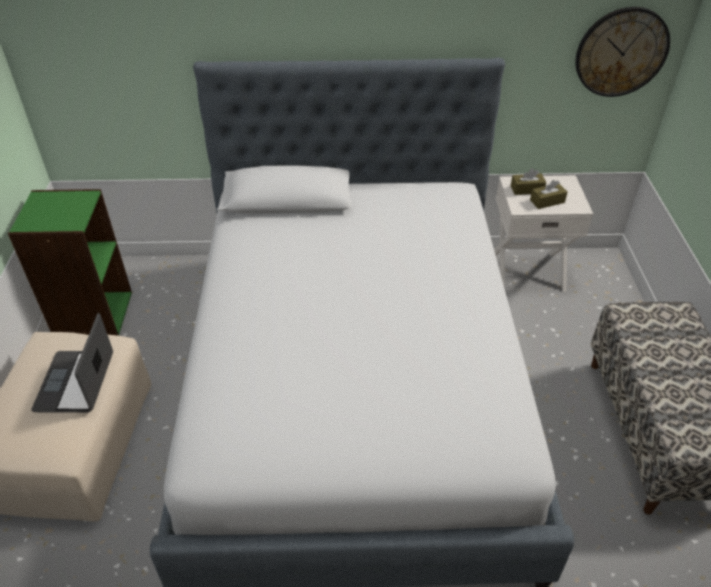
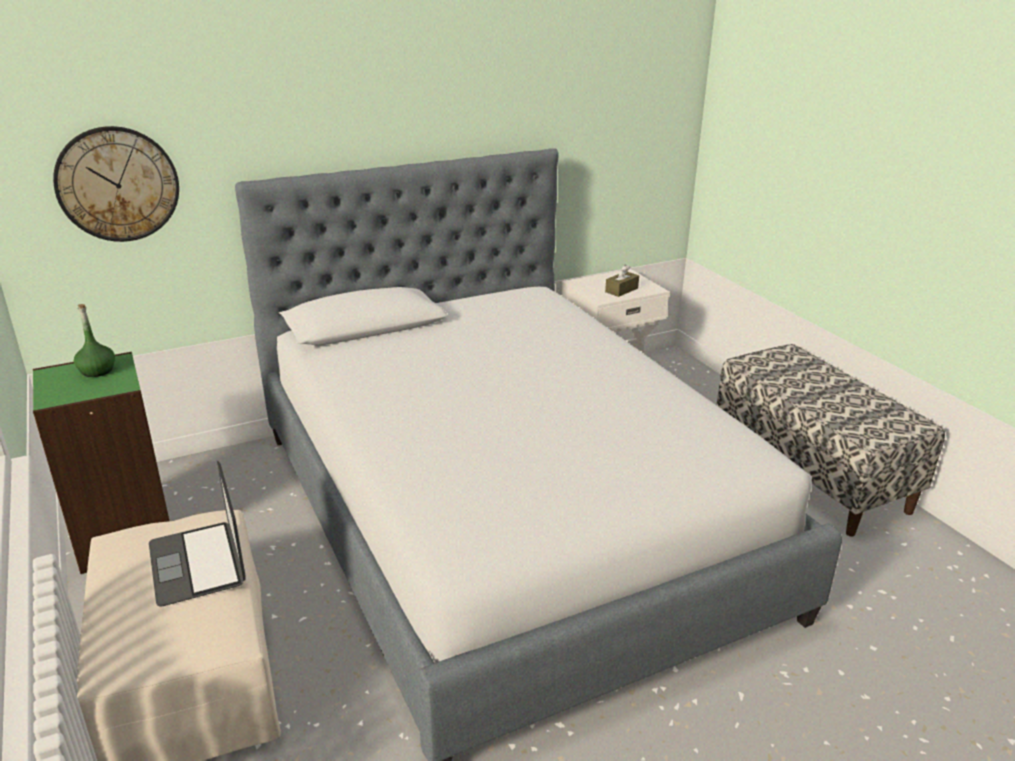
camera: 25 degrees left, 15 degrees down
brown tissue box [511,168,547,195] -> none
wall clock [575,7,670,97] -> wall clock moved to [53,126,179,242]
none -> green bottle [74,304,115,377]

